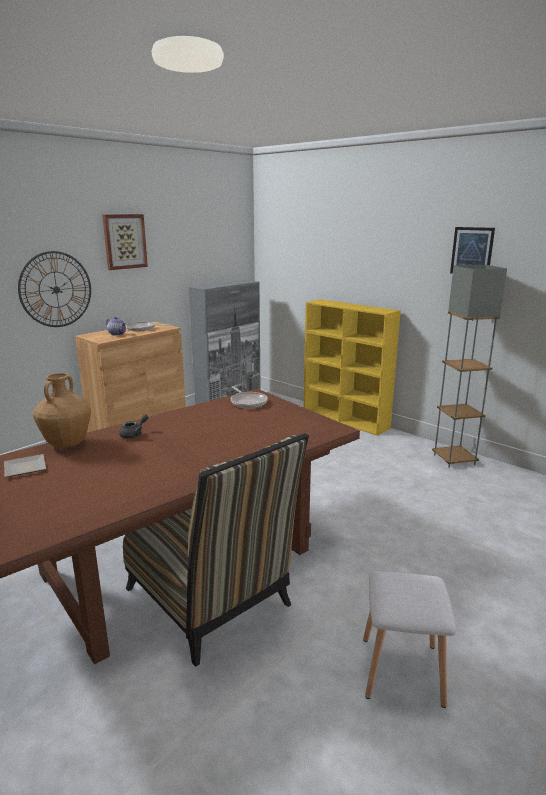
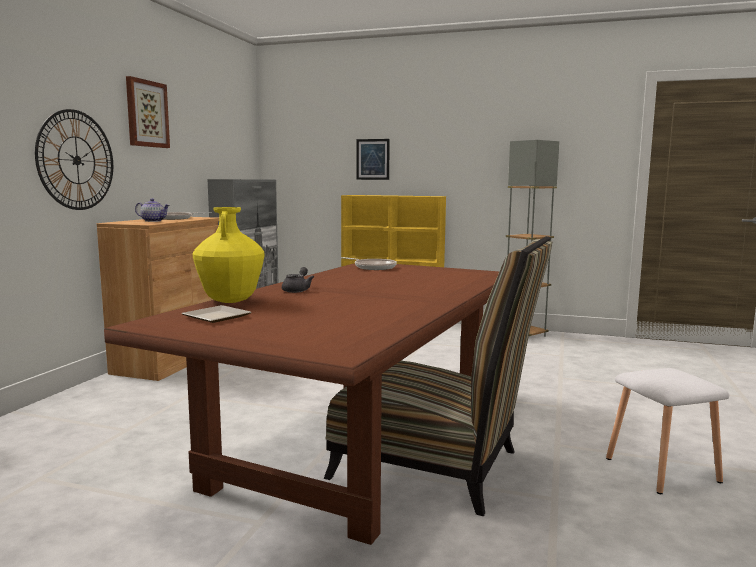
camera: 25 degrees left, 10 degrees down
brown vase [33,373,91,448] -> yellow vase [193,207,264,303]
picture [450,227,495,274] -> picture moved to [357,139,390,180]

